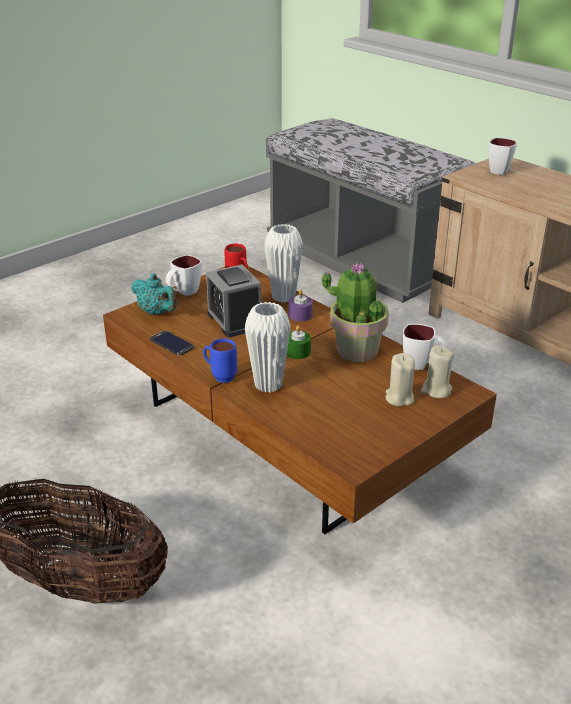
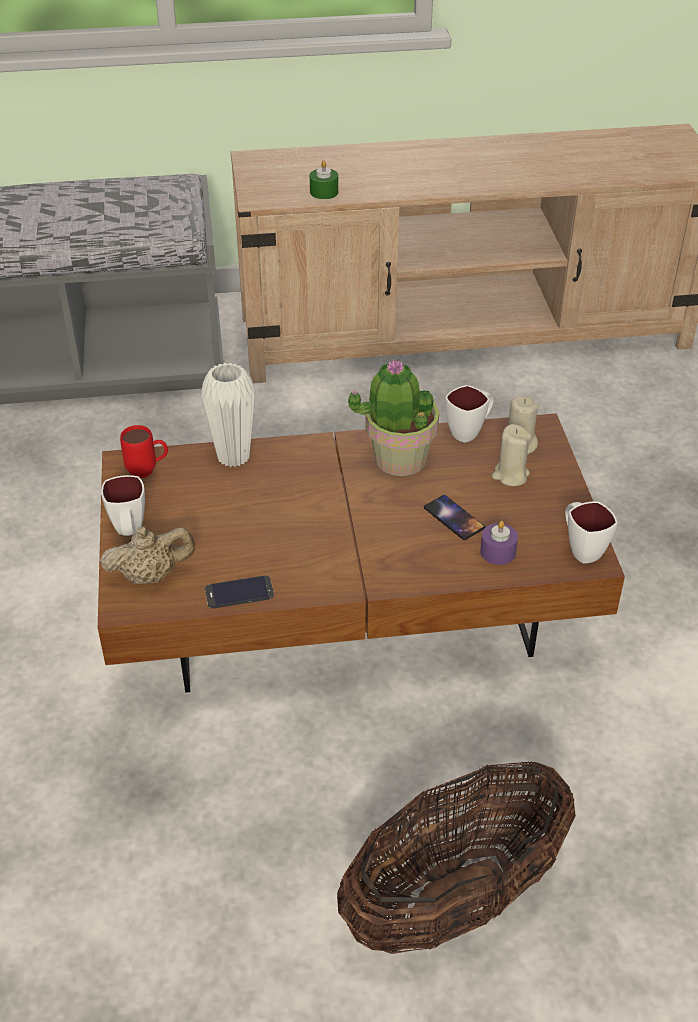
camera: 55 degrees left, 10 degrees up
turquoise teapot [131,273,177,315] -> beige teapot [100,526,195,584]
blue mug [203,339,237,383] -> none
alarm clock [206,264,261,337] -> none
white vase [245,302,290,392] -> none
green candle [287,325,311,359] -> green candle moved to [310,160,338,199]
purple candle [288,290,313,322] -> purple candle moved to [480,521,518,565]
white mug [489,137,517,175] -> white mug moved to [565,501,617,564]
none -> phone [424,495,485,540]

